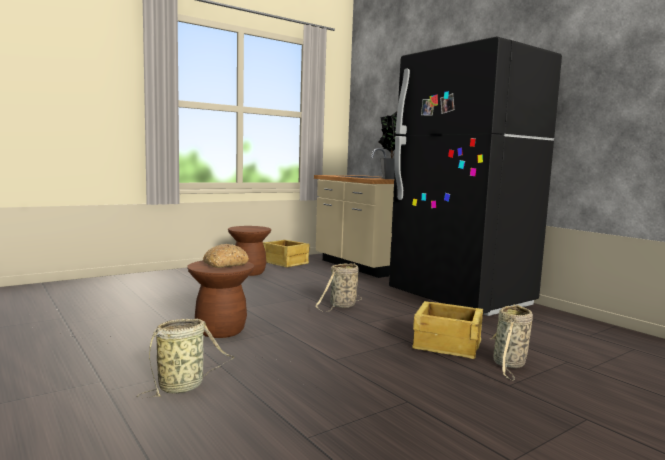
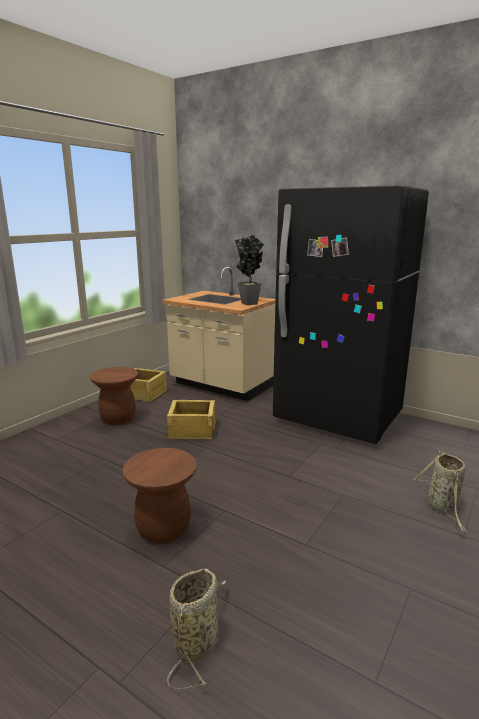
camera: 20 degrees left, 10 degrees up
bread [203,244,249,268] -> none
basket [315,263,362,312] -> none
crate [412,301,483,359] -> crate moved to [167,400,216,439]

